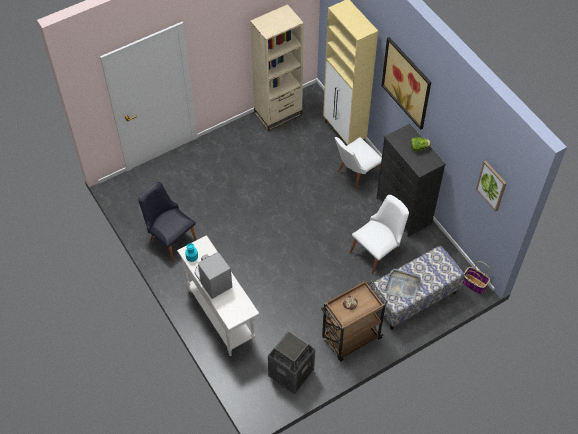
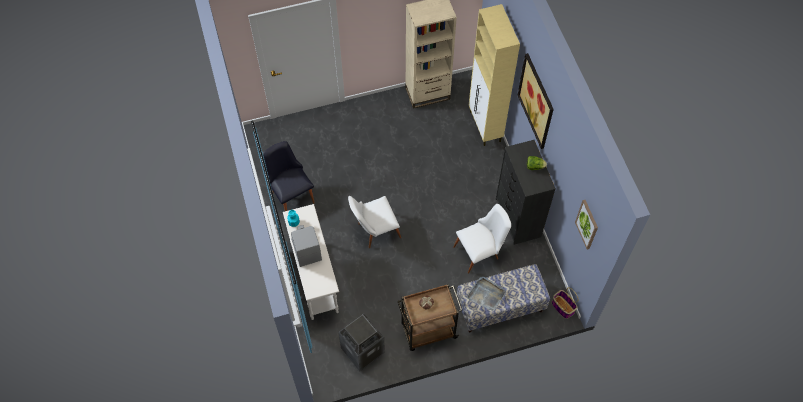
camera: 15 degrees right, 5 degrees up
white chair [335,137,382,191] -> white chair moved to [348,196,401,248]

